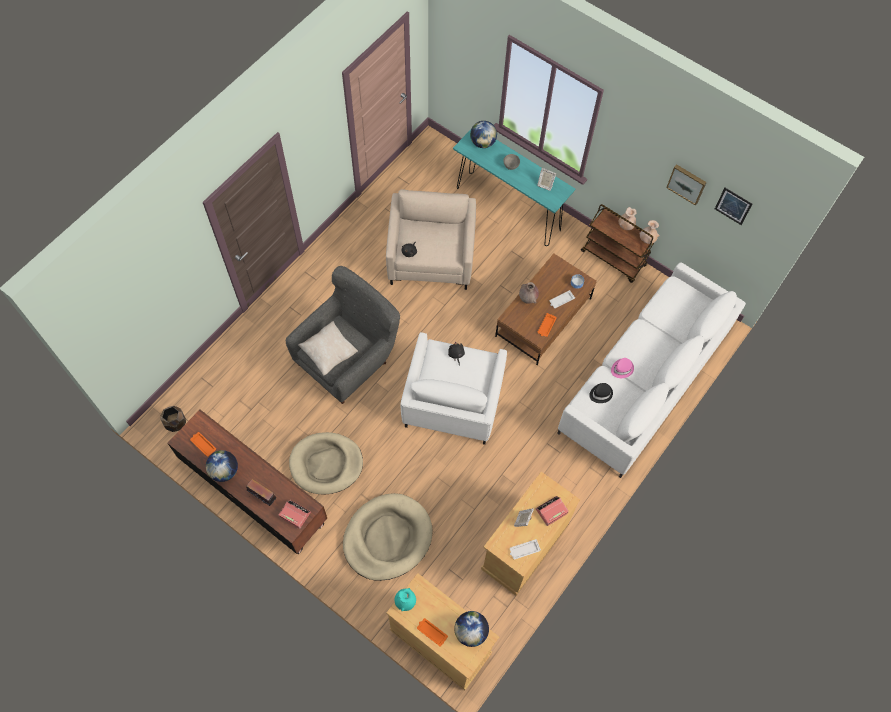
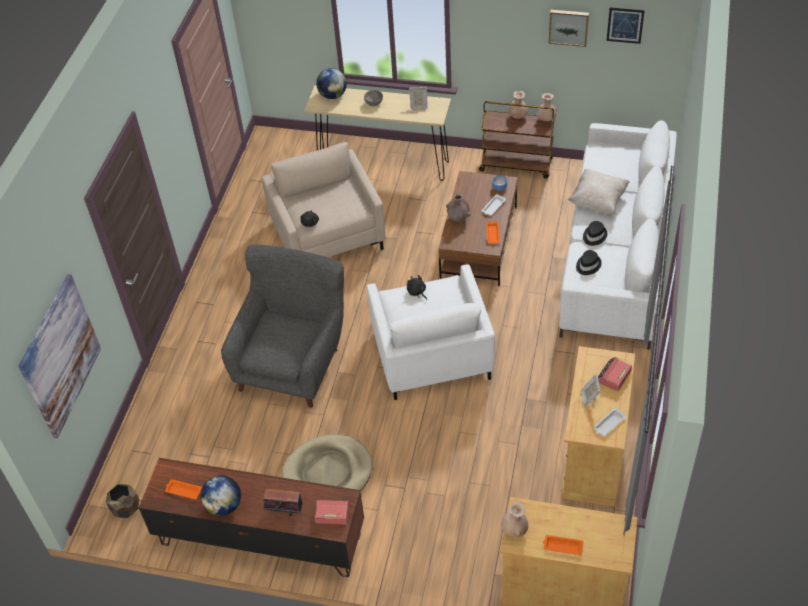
camera: 20 degrees left, 15 degrees down
beige pillow [298,321,358,376] -> beige pillow moved to [568,169,630,214]
beige dog bed [343,493,433,581] -> none
turquoise vase [394,588,416,611] -> beige vase [501,502,528,537]
turquoise console table [453,130,575,246] -> beige console table [304,85,451,181]
globe [454,611,489,647] -> none
pink hat [611,358,634,378] -> black hat [583,221,607,246]
none -> picture [18,274,101,438]

